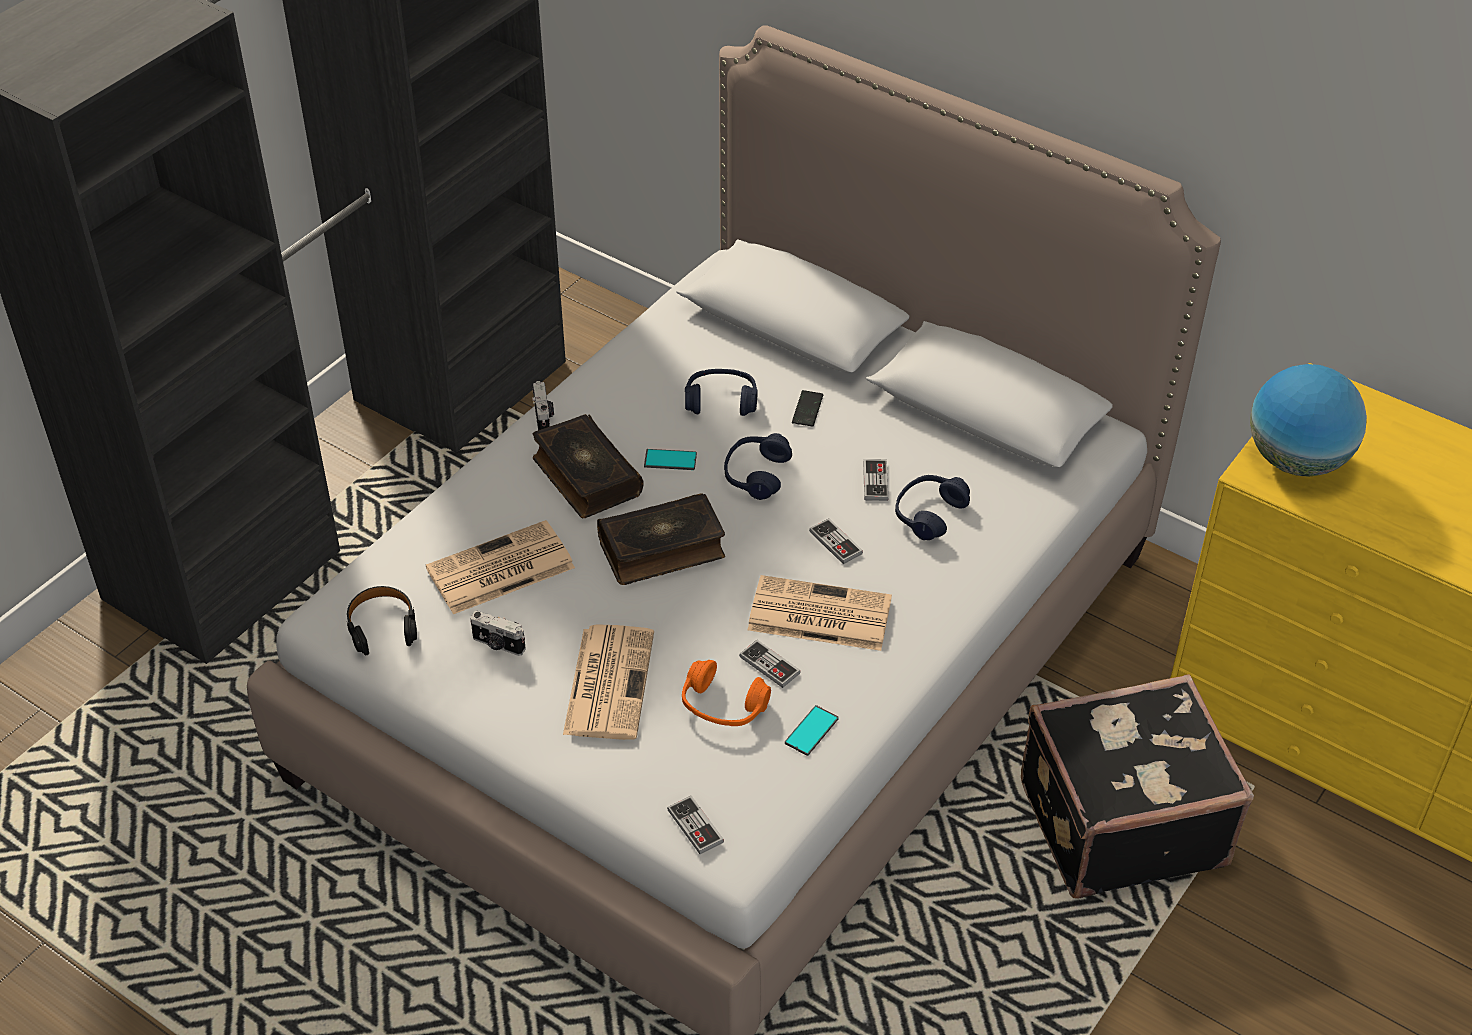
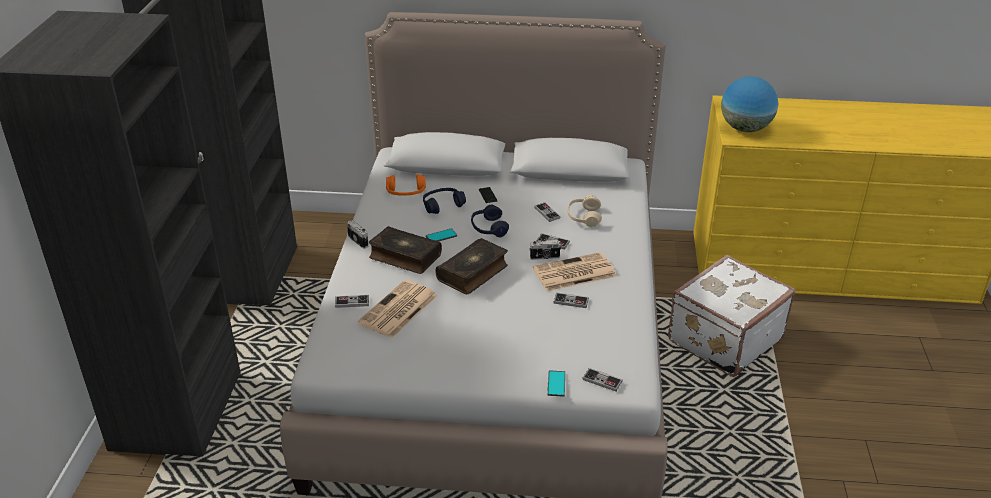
camera: 30 degrees left, 10 degrees down
black headphones [347,586,417,655] -> none
camera [470,611,526,656] -> camera moved to [529,240,562,260]
newspaper [563,624,654,740] -> none
orange headphones [682,660,771,726] -> orange headphones moved to [386,174,426,196]
phone [785,705,839,756] -> phone moved to [547,370,565,397]
blue headphones [895,475,970,540] -> beige headphones [567,195,602,227]
black suitcase [1021,674,1254,899] -> white suitcase [668,255,796,377]
none -> game controller [335,295,369,308]

